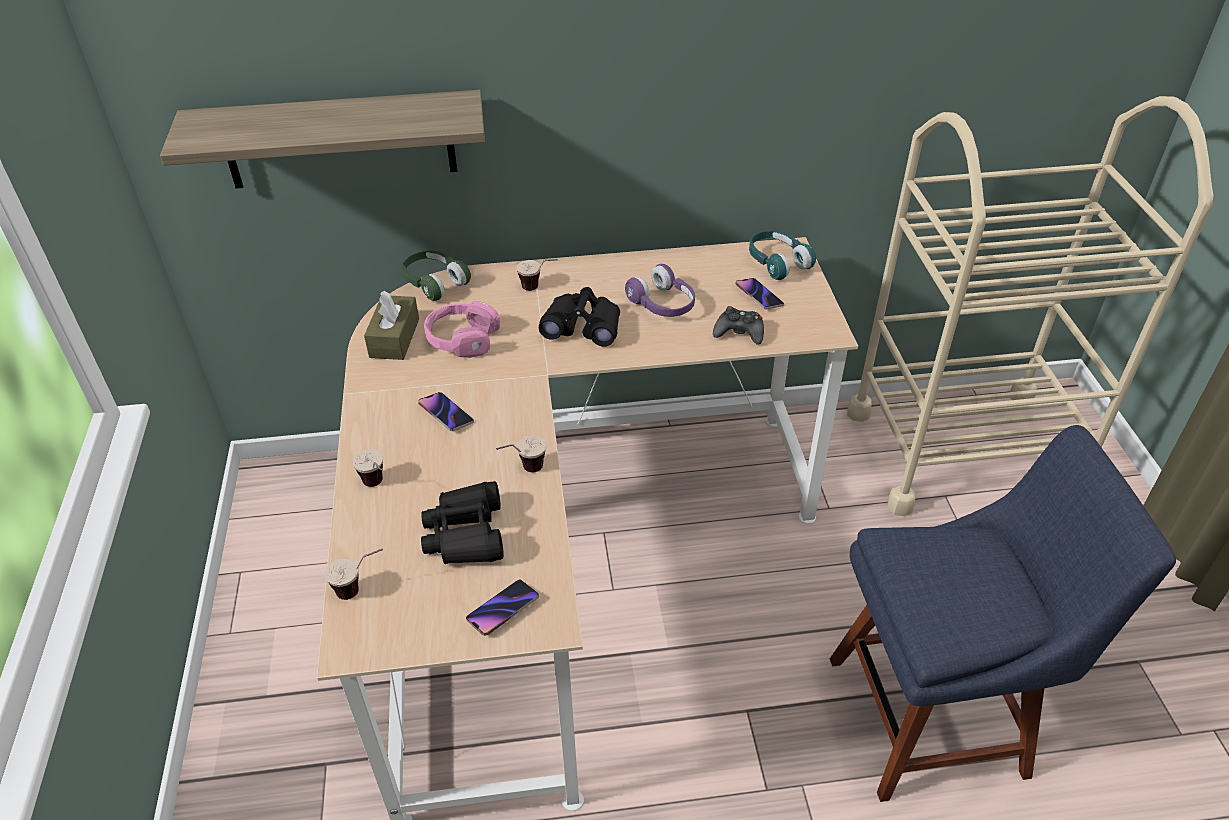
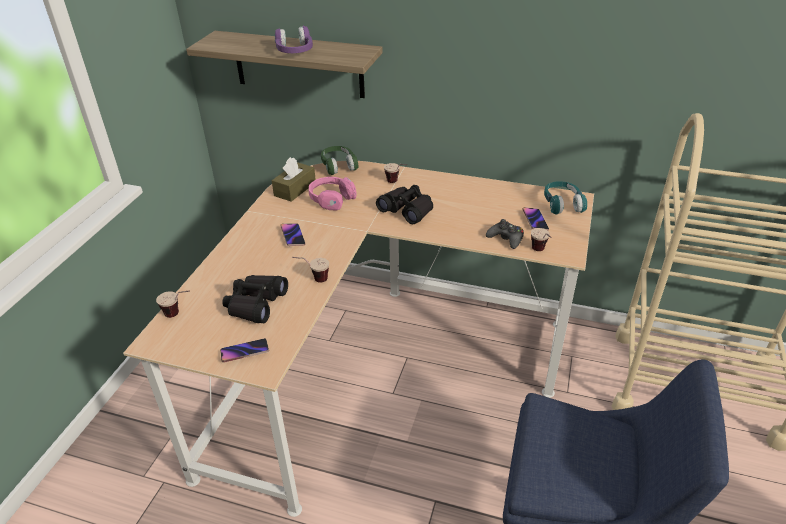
camera: 25 degrees right, 5 degrees down
cup [352,449,383,487] -> cup moved to [531,228,551,251]
purple headphones [625,264,695,317] -> purple headphones moved to [274,26,313,53]

